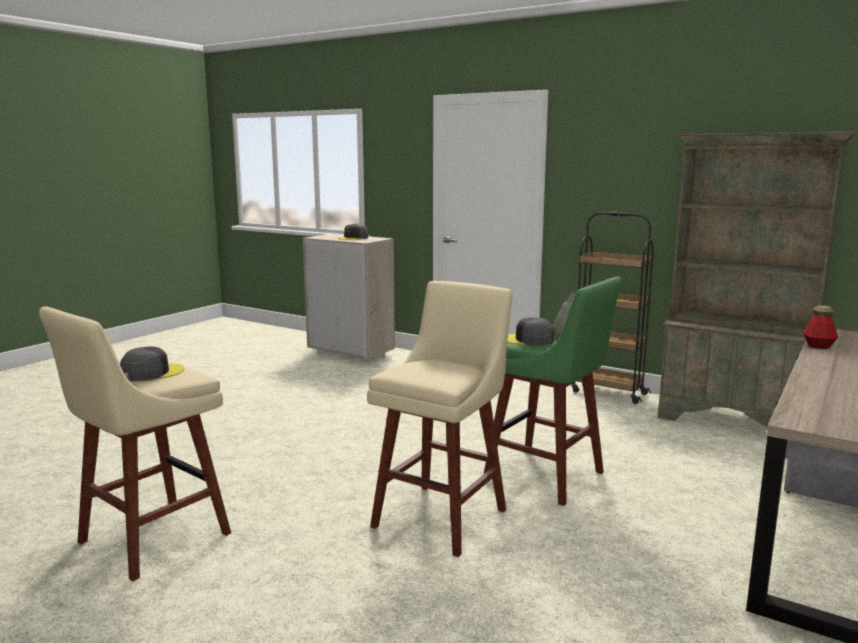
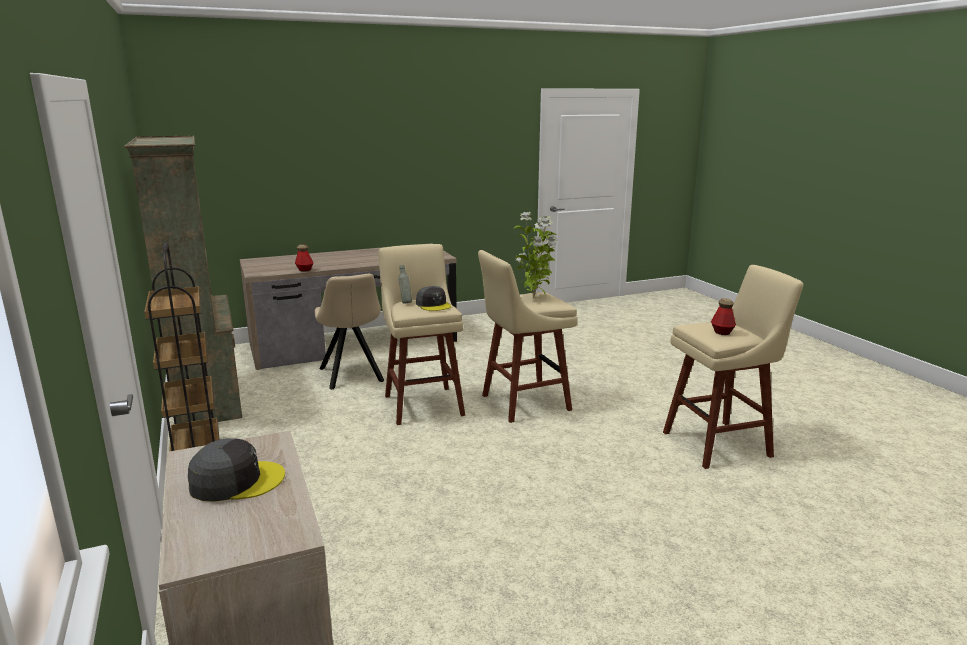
camera: 145 degrees left, 5 degrees up
grey cap [120,346,185,382] -> bottle [711,298,736,335]
green stool [484,277,622,506] -> beige stool [378,244,465,425]
none -> beige chair [315,274,384,390]
none -> potted plant [514,212,558,298]

